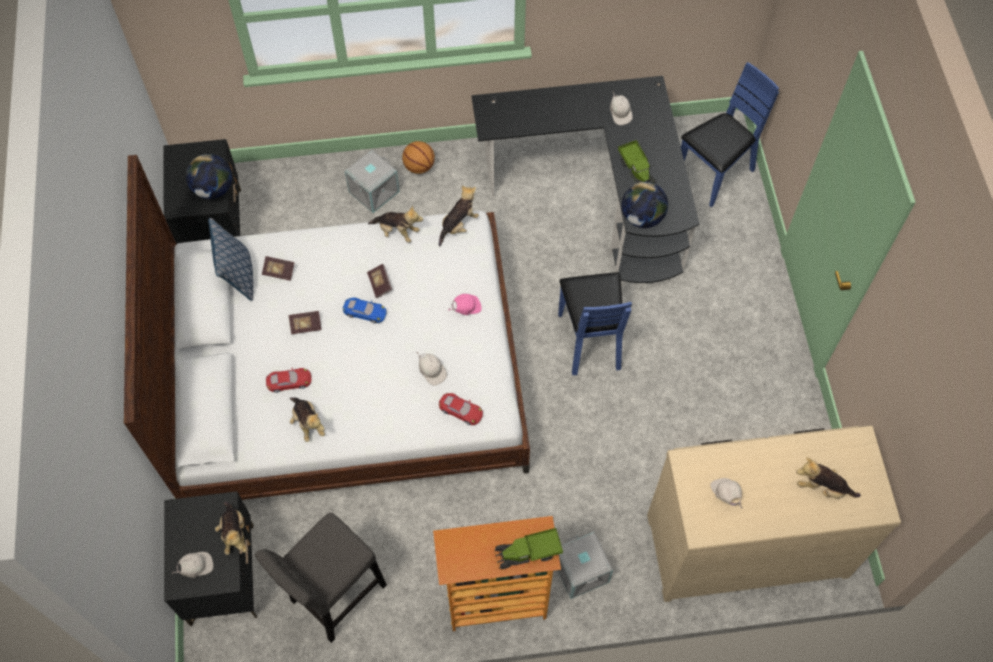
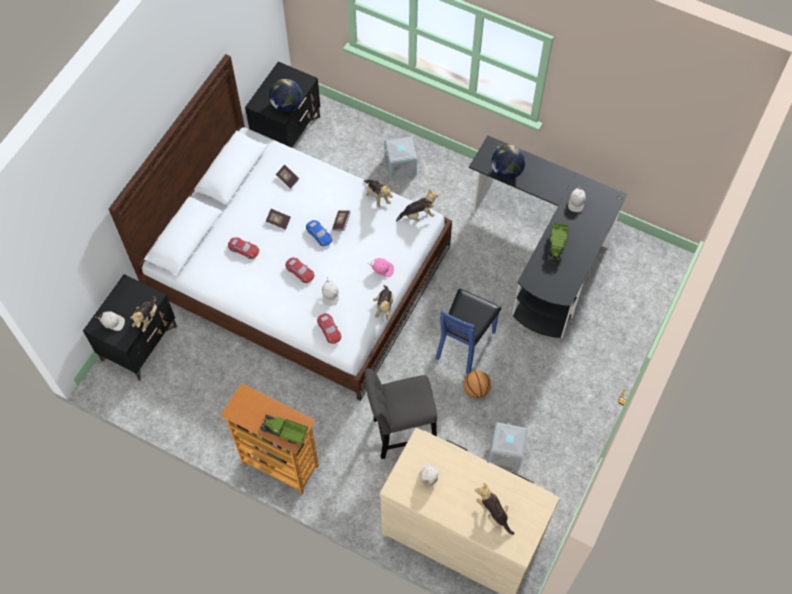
camera: 35 degrees right, 0 degrees up
pillow [208,218,254,301] -> none
grey stool [255,513,387,643] -> grey stool moved to [365,368,437,459]
plush toy [290,397,325,442] -> plush toy moved to [373,285,394,320]
basketball [402,141,435,174] -> basketball moved to [463,370,491,398]
grey storage box [557,531,613,599] -> grey storage box moved to [488,422,528,469]
globe [622,182,668,228] -> globe moved to [491,145,526,179]
blue chair [681,62,779,207] -> none
none -> red toy car [285,257,315,283]

